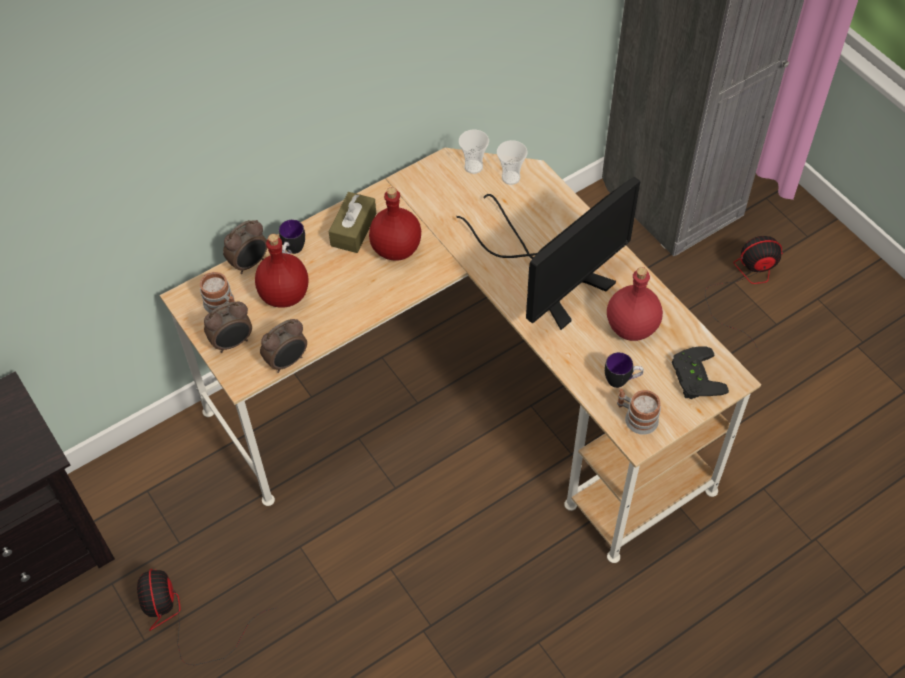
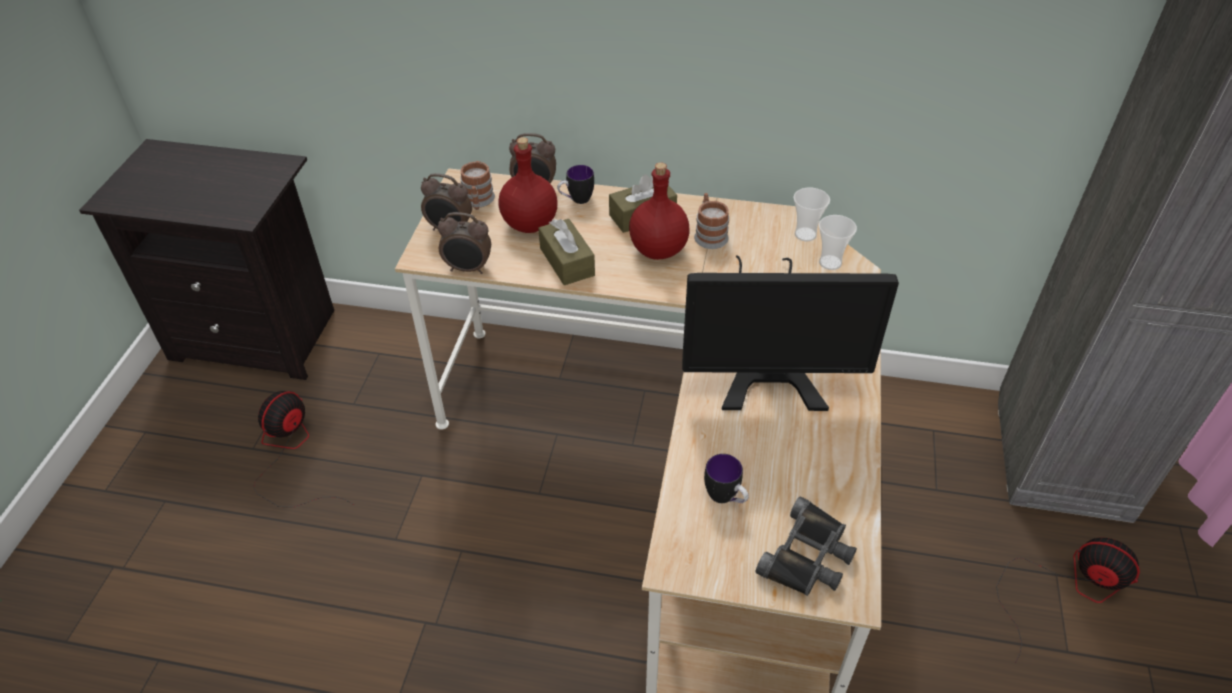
camera: 45 degrees right, 10 degrees down
red bottle [607,267,663,341] -> none
mug [617,389,661,435] -> mug moved to [694,193,729,249]
black game controller [672,347,729,399] -> black binoculars [756,496,857,596]
none -> brown tissue box [538,219,595,285]

